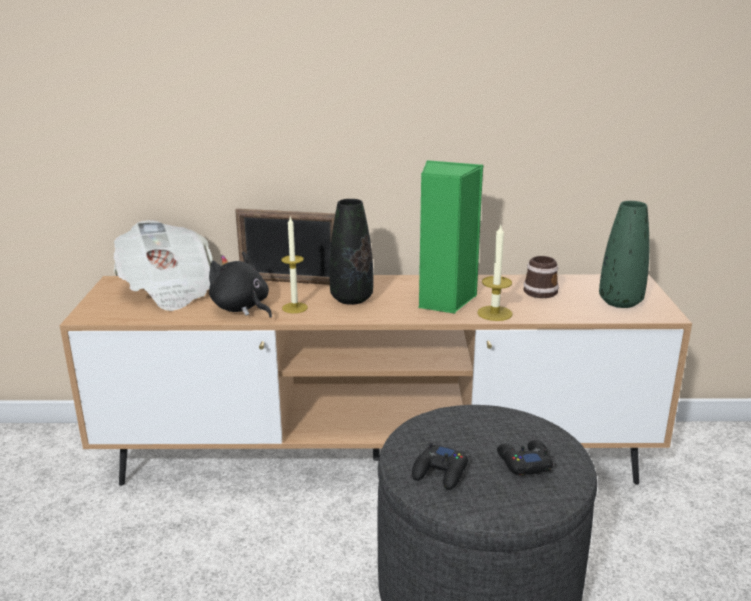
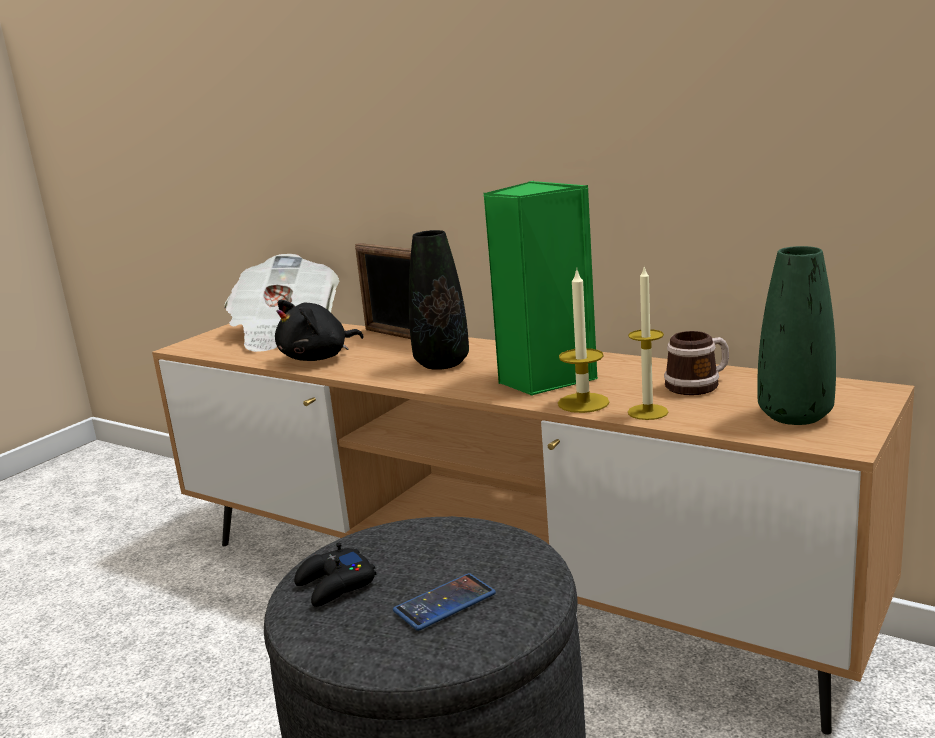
camera: 35 degrees right, 5 degrees down
black plush toy [209,251,272,318] -> black plush toy turned 120 degrees counterclockwise [275,300,363,361]
candle [281,217,308,313] -> candle moved to [628,265,668,420]
black game controller [497,440,553,475] -> phone [393,573,496,631]

